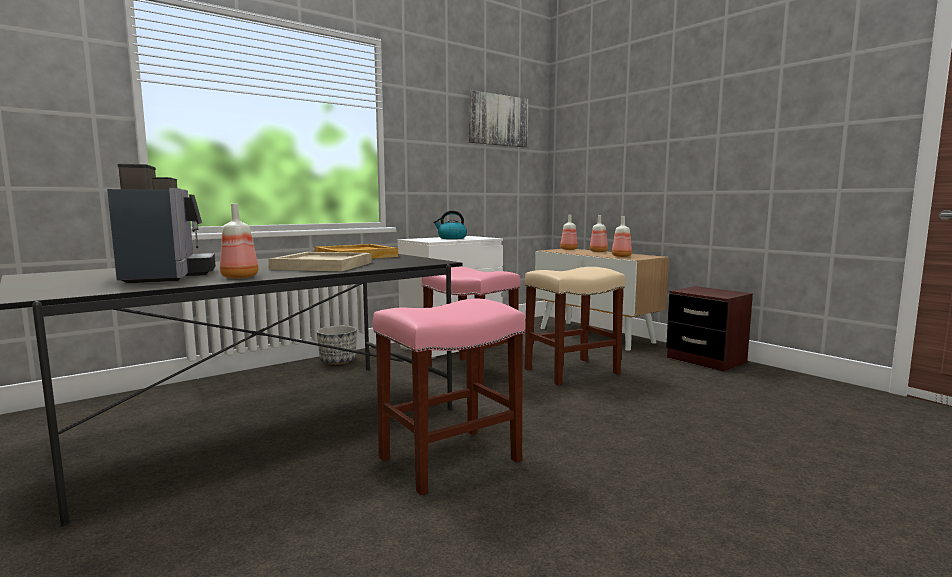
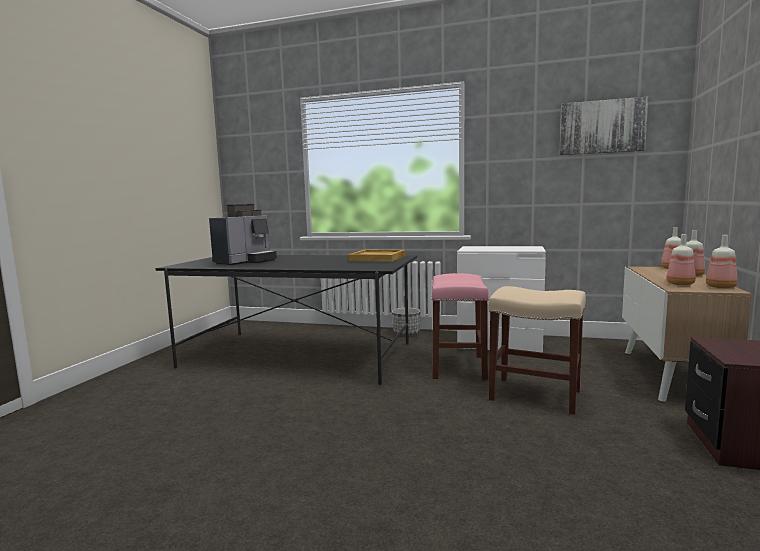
camera: 55 degrees right, 0 degrees up
bottle [220,204,259,278] -> bottle moved to [706,235,738,288]
beige tray [268,252,371,271] -> none
pink stool [373,299,525,495] -> none
kettle [433,211,467,239] -> none

